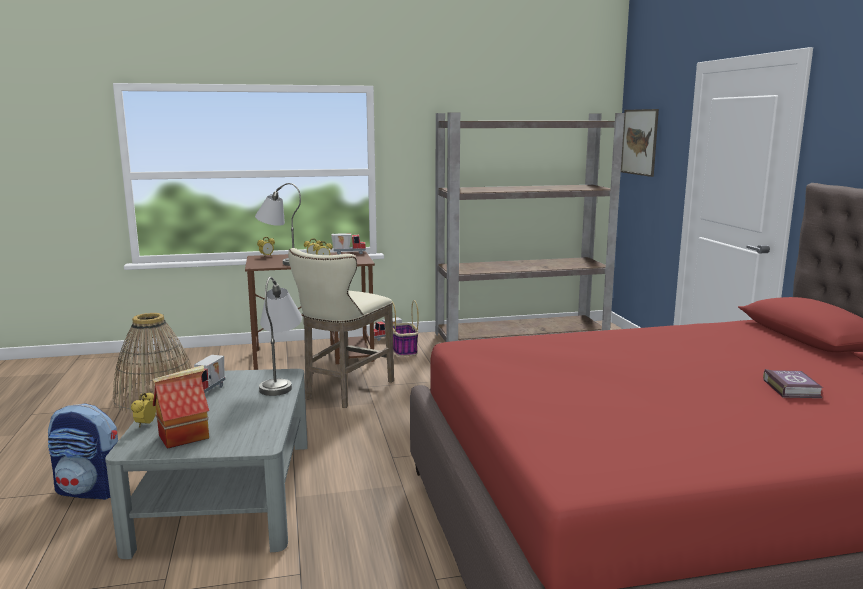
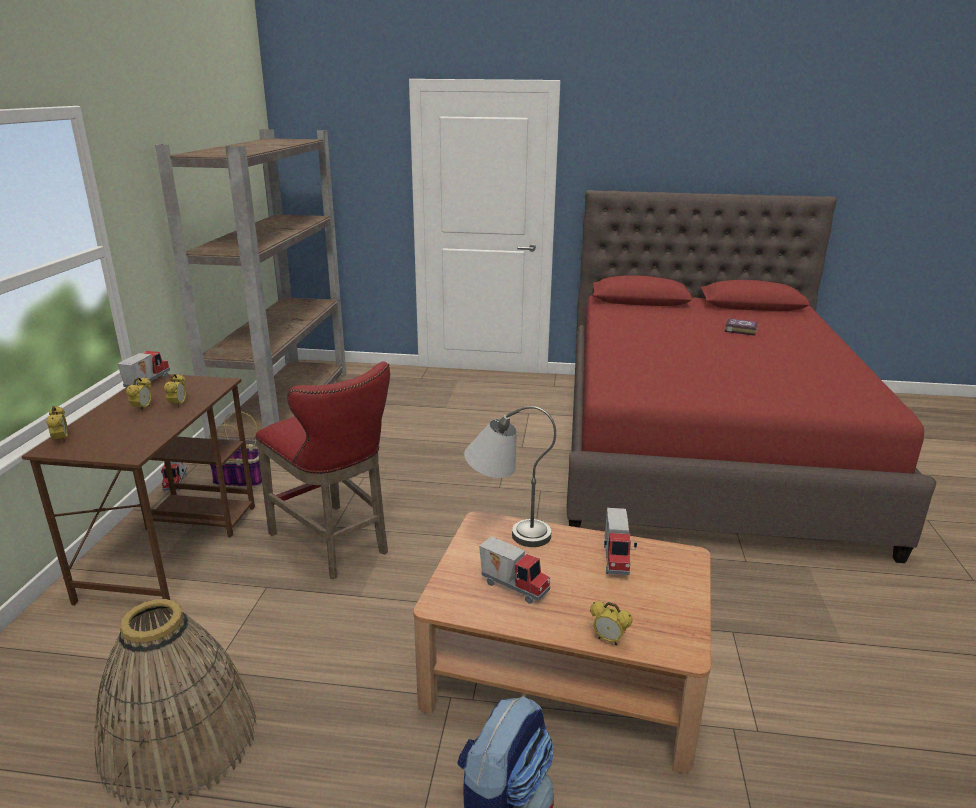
camera: 70 degrees left, 10 degrees up
grey coffee table [105,369,308,559] -> brown coffee table [413,511,711,773]
toy house [152,365,209,449] -> none
grey table lamp [255,183,301,266] -> none
beige stool [288,248,394,408] -> red stool [255,361,390,579]
picture [621,109,659,177] -> none
none -> toy truck [604,508,637,575]

